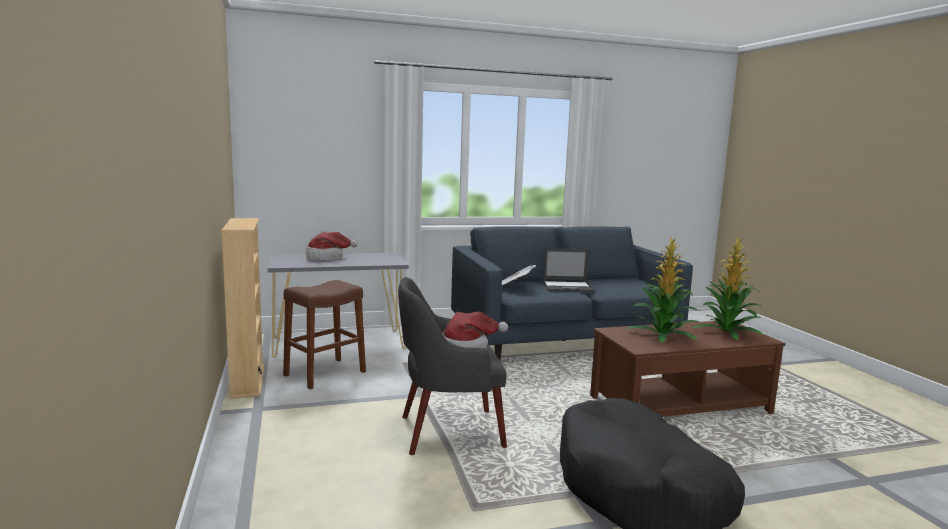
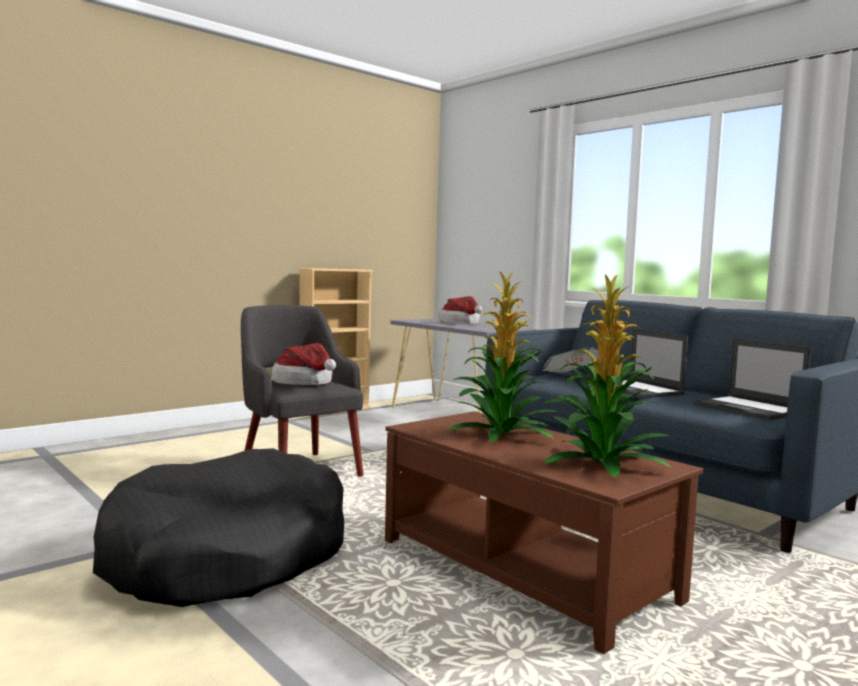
camera: 65 degrees right, 5 degrees down
brown stool [283,280,366,389] -> none
none -> laptop [693,339,811,420]

